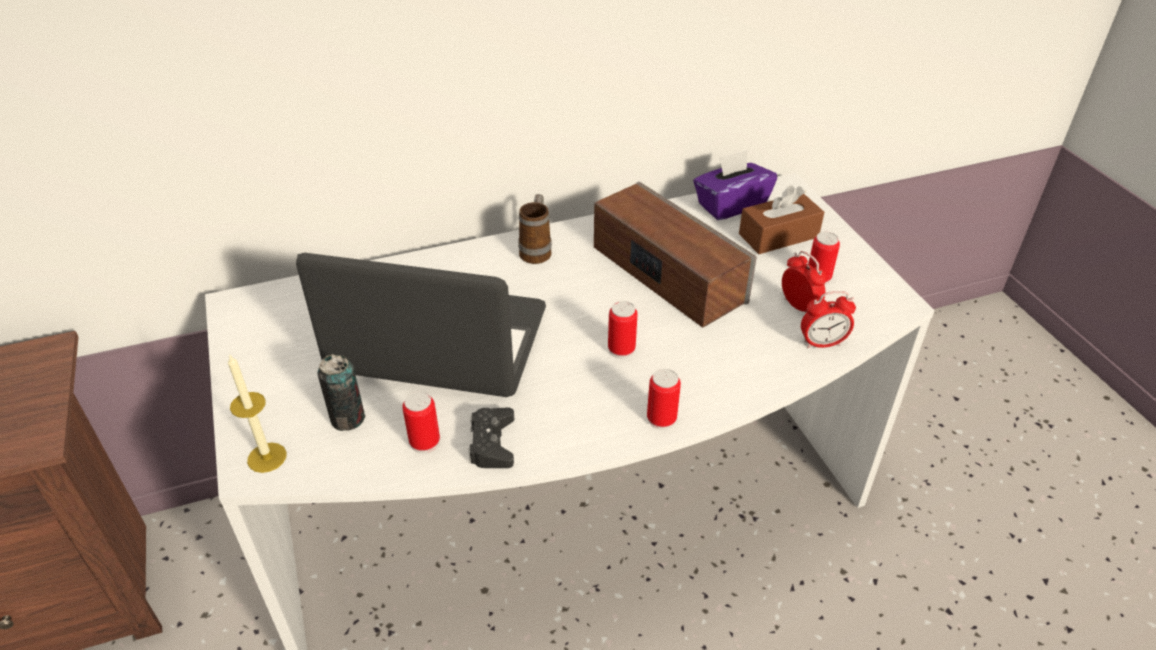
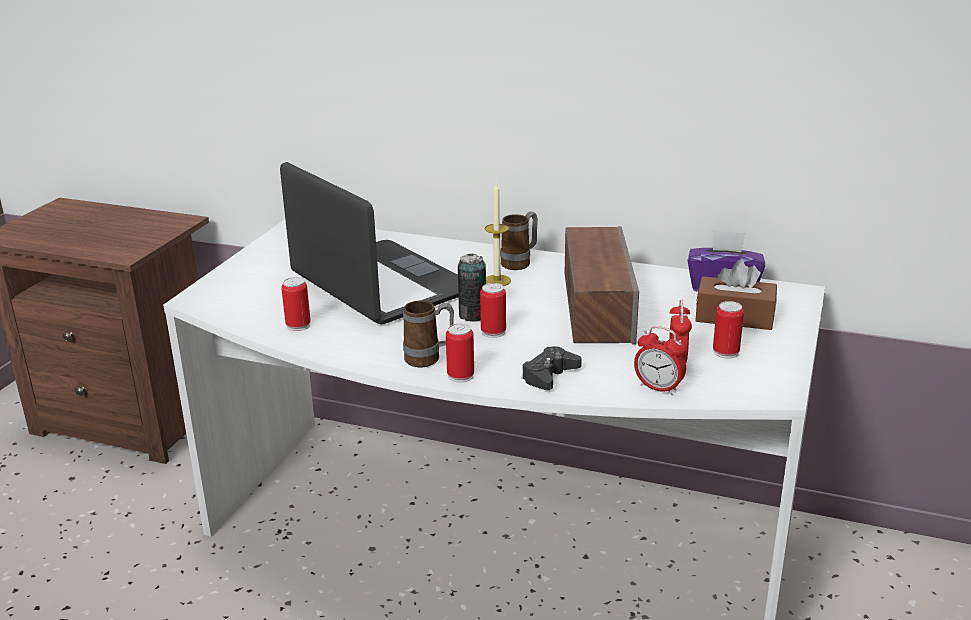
camera: 40 degrees right, 15 degrees down
candle [228,354,286,473] -> candle moved to [485,183,511,286]
can [318,354,365,431] -> can moved to [458,253,486,322]
black game controller [469,407,514,468] -> black game controller moved to [522,346,582,390]
none -> mug [403,301,454,367]

